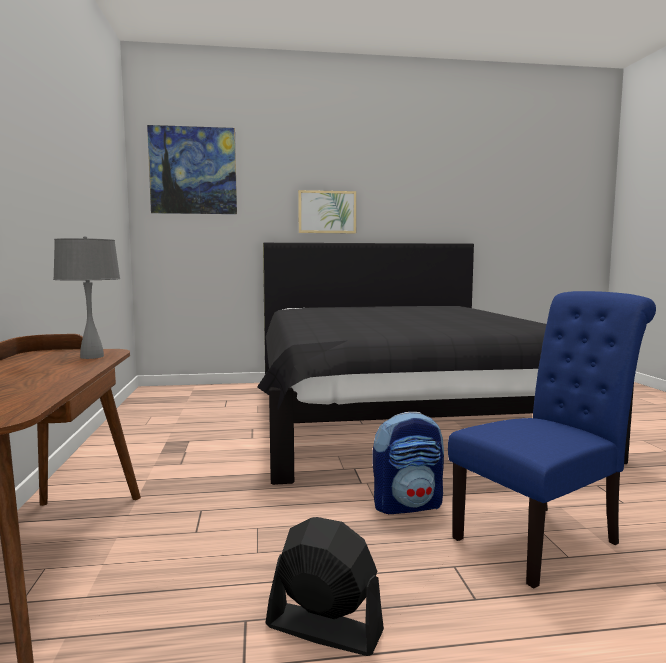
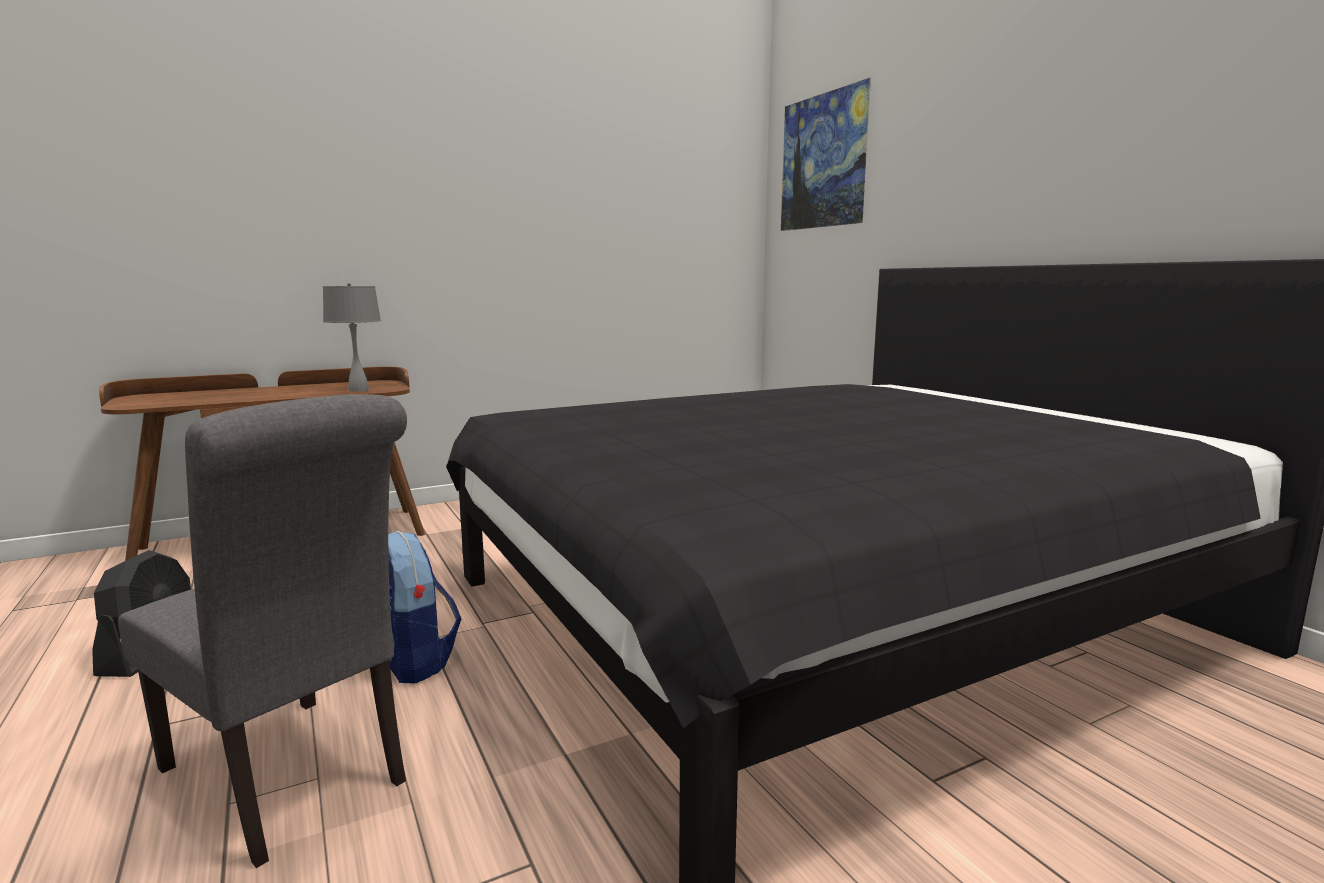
camera: 70 degrees right, 5 degrees up
picture [298,190,356,233] -> none
blue chair [448,291,656,589] -> grey chair [118,394,407,868]

